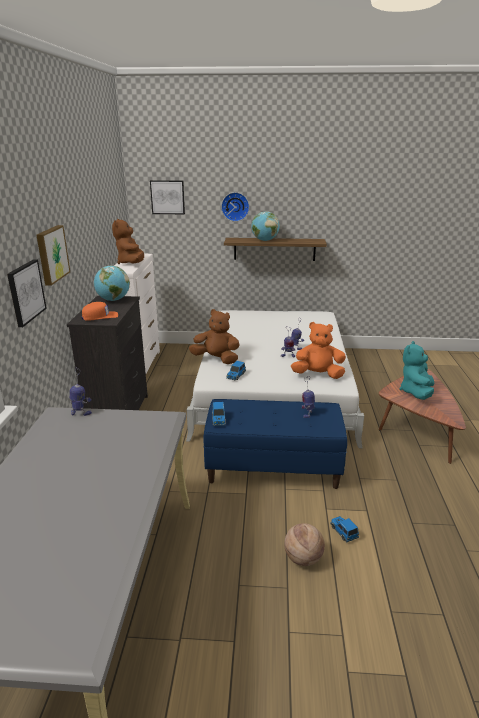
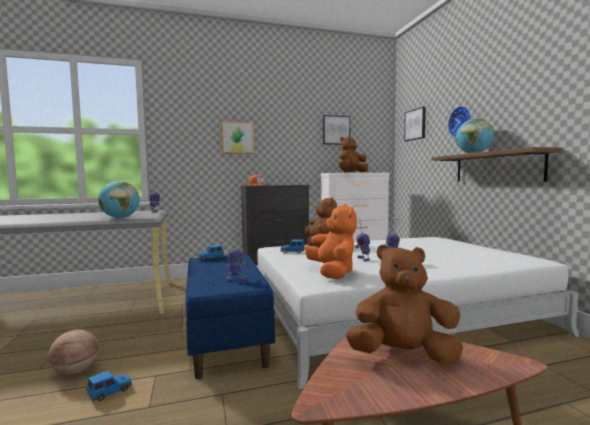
camera: 70 degrees right, 20 degrees down
picture [7,259,47,327] -> picture moved to [323,115,350,145]
globe [94,266,130,301] -> globe moved to [98,181,140,218]
turquoise plush toy [400,341,434,400] -> brown plush toy [346,244,463,365]

